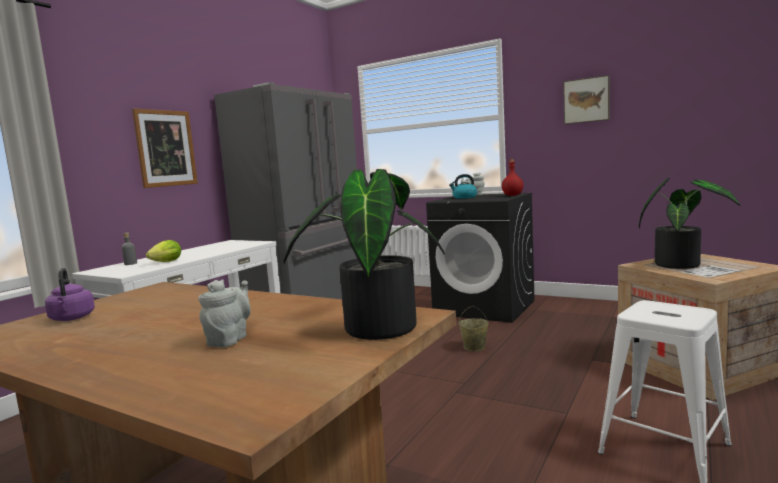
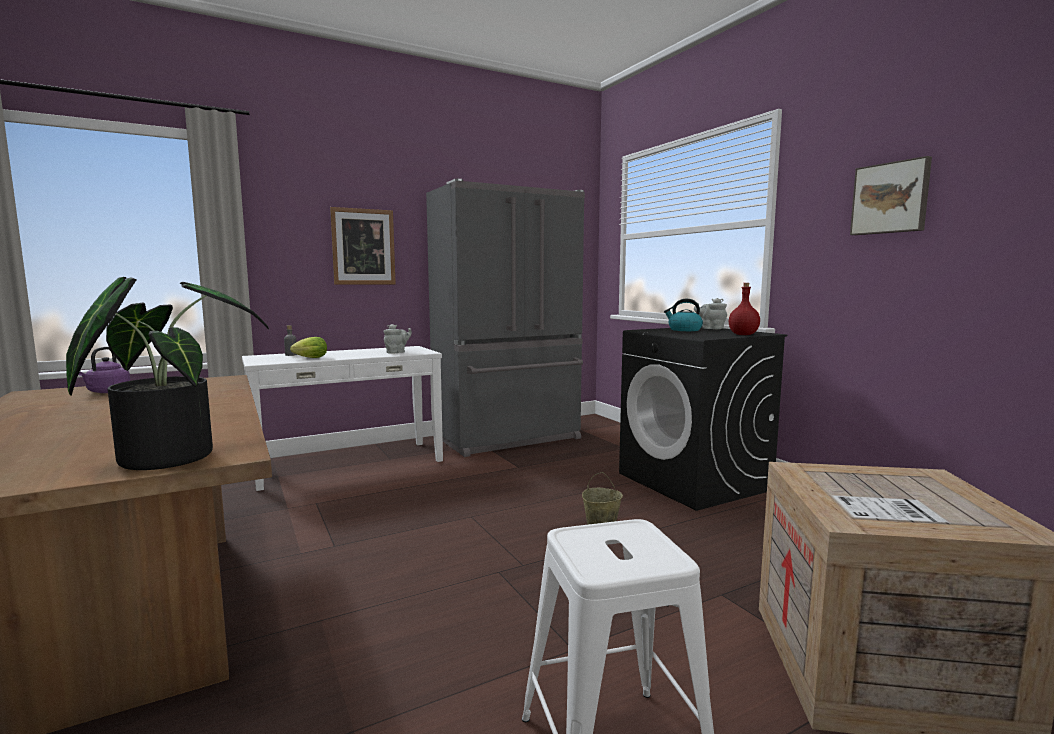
camera: 30 degrees right, 0 degrees up
grey teapot [198,279,251,347] -> grey teapot moved to [384,324,412,354]
potted plant [639,178,740,269] -> none

